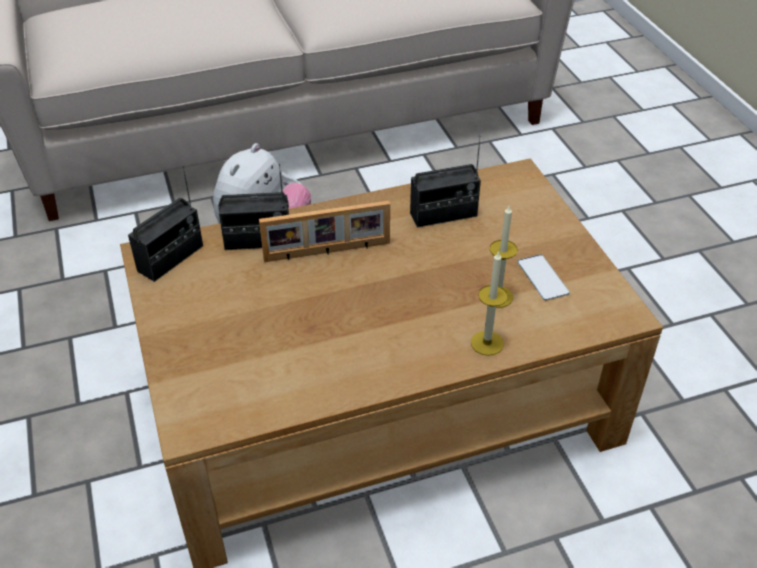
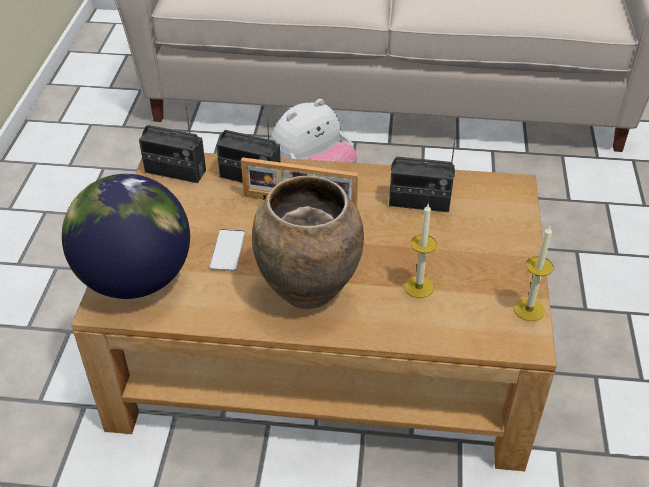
camera: 25 degrees right, 0 degrees up
radio [128,166,203,282] -> radio turned 45 degrees clockwise [139,108,206,183]
candle [471,250,508,356] -> candle moved to [514,226,554,321]
phone [518,254,570,300] -> phone moved to [210,229,245,271]
none -> globe [62,174,190,299]
none -> brown vase [252,176,364,309]

